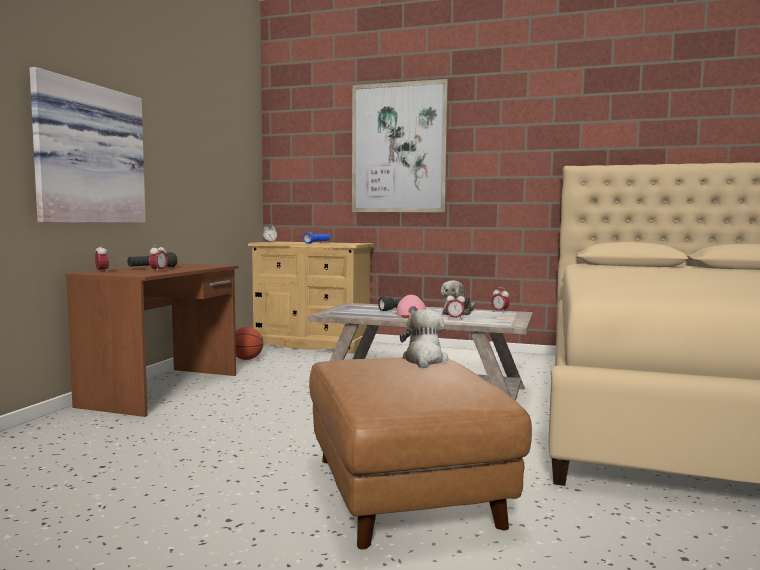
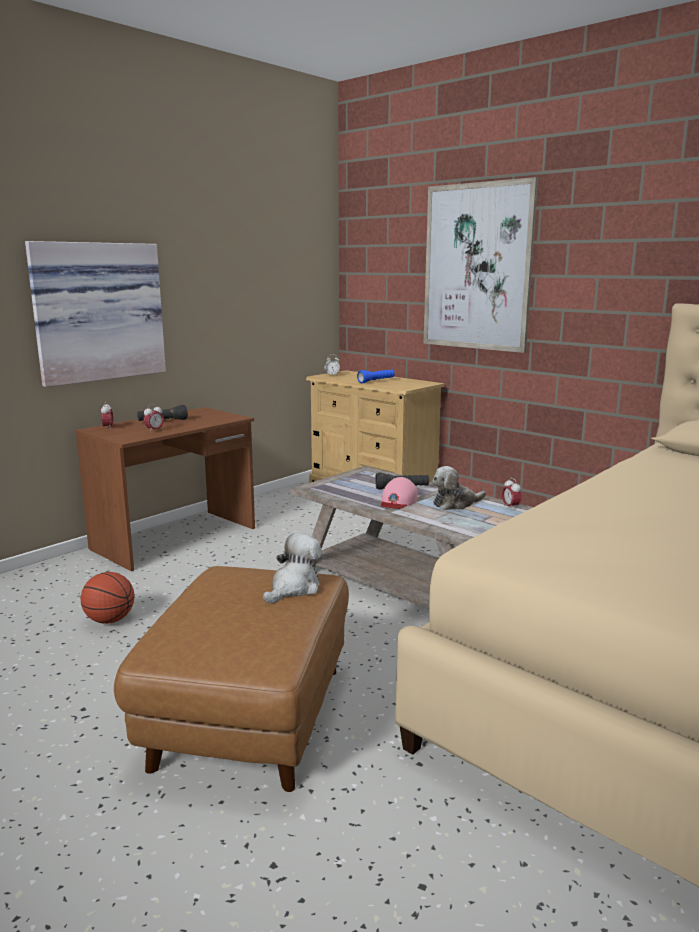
camera: 25 degrees right, 10 degrees up
basketball [235,327,263,360] -> basketball moved to [81,572,134,624]
alarm clock [446,293,465,320] -> none

